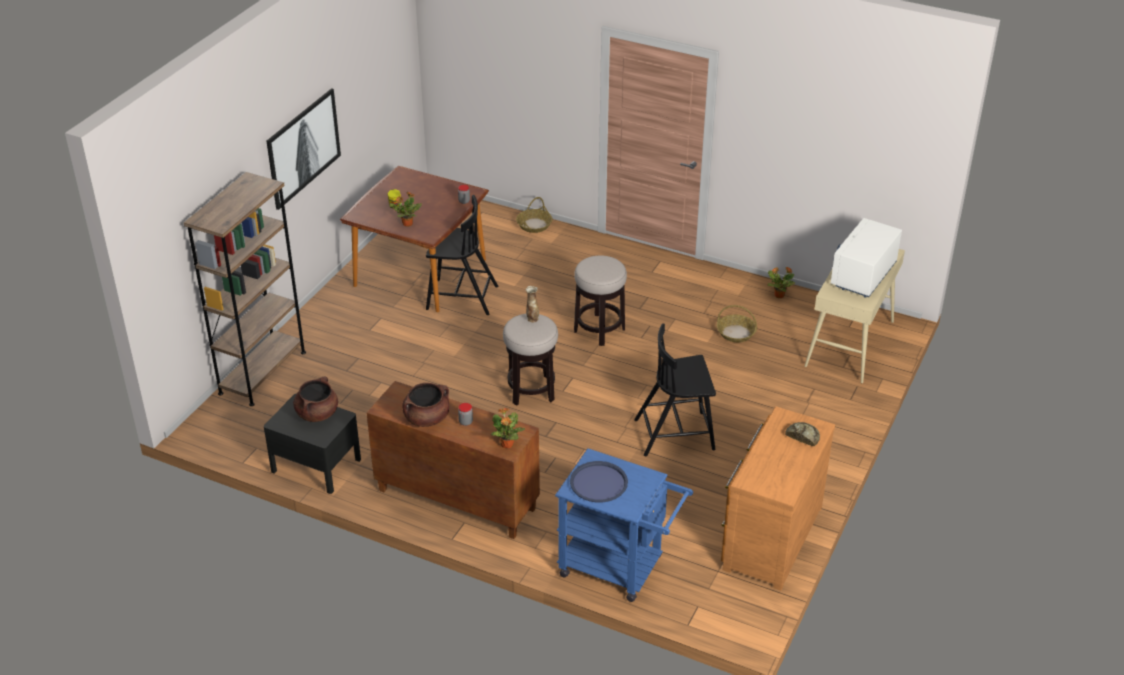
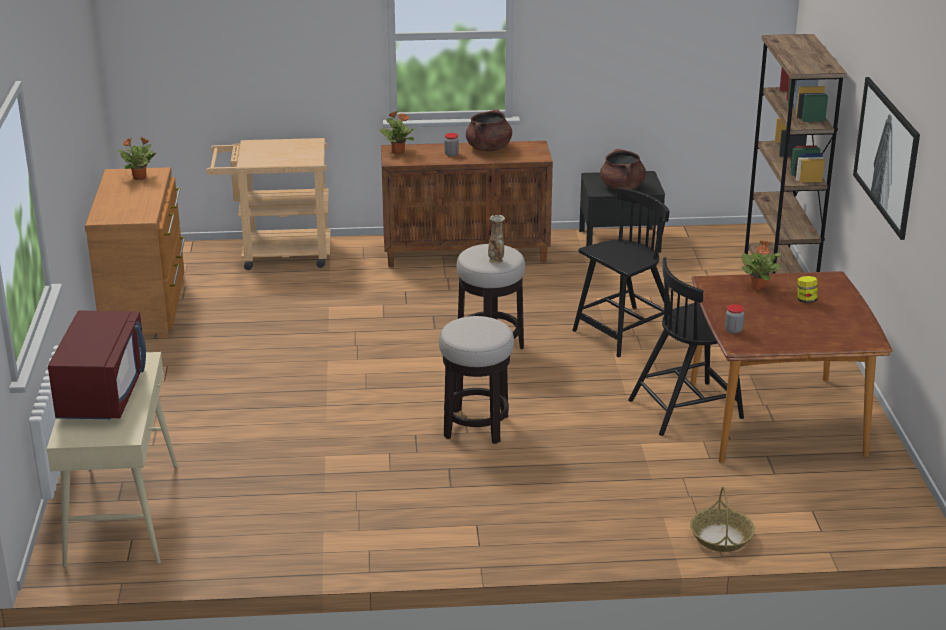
camera: 150 degrees right, 10 degrees down
blue cart [555,448,693,602] -> beige cart [206,138,331,270]
blue tray [570,461,628,503] -> none
black chair [634,323,716,456] -> black chair moved to [572,187,669,357]
basket [717,305,757,342] -> none
potted plant [767,267,795,298] -> potted plant moved to [118,137,156,180]
bread [785,422,820,446] -> none
white microwave [831,218,902,298] -> red microwave [48,311,146,419]

